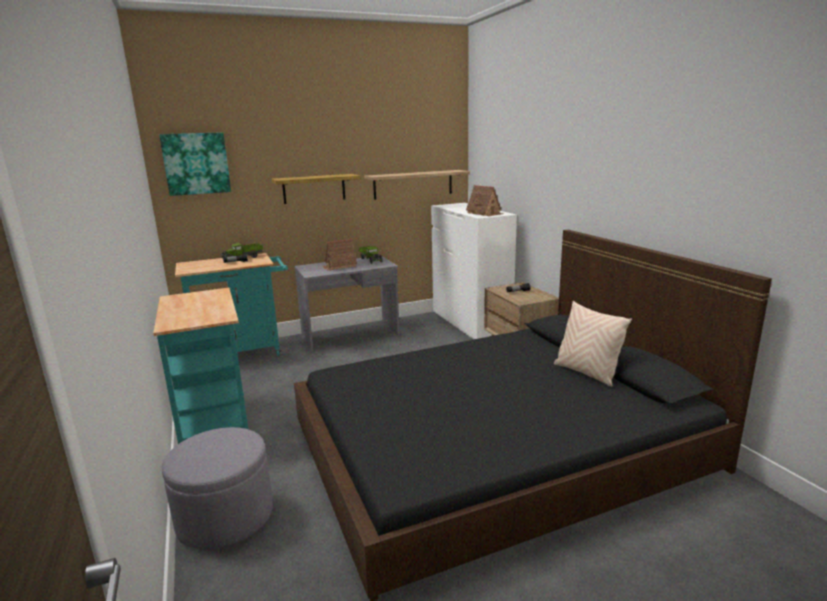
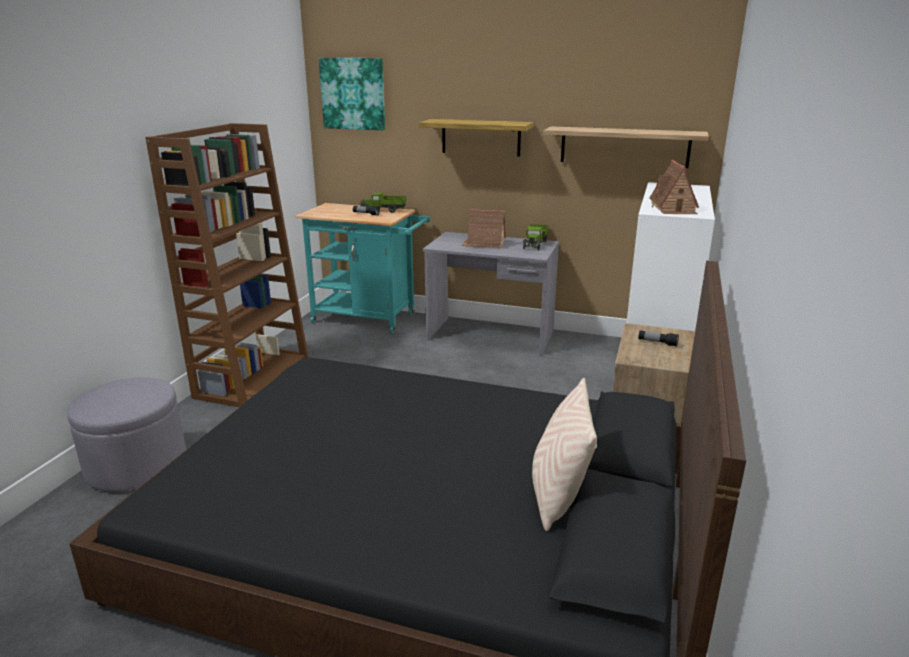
camera: 40 degrees right, 5 degrees up
turquoise cart [153,288,248,444] -> brown bookcase [145,123,309,407]

